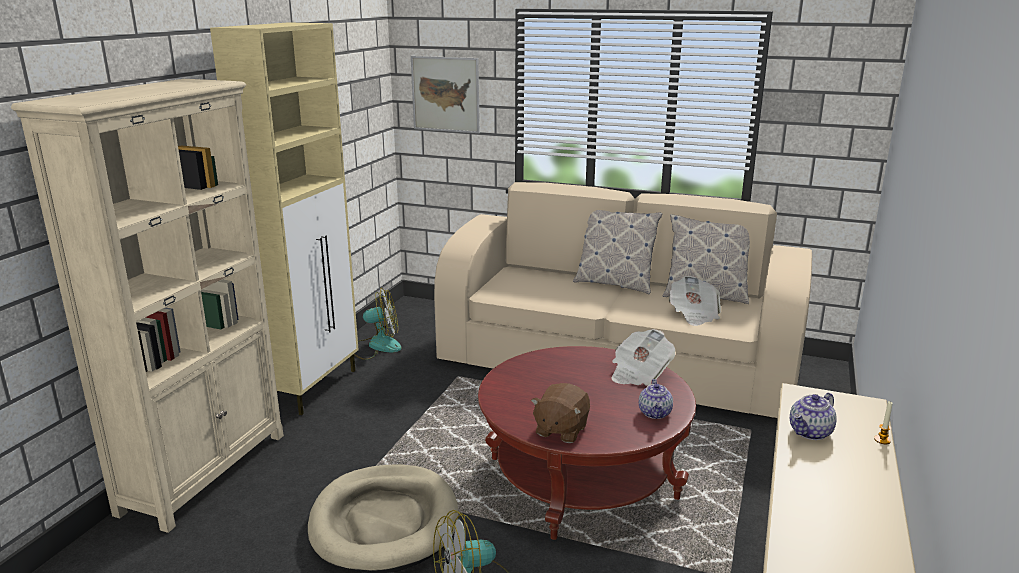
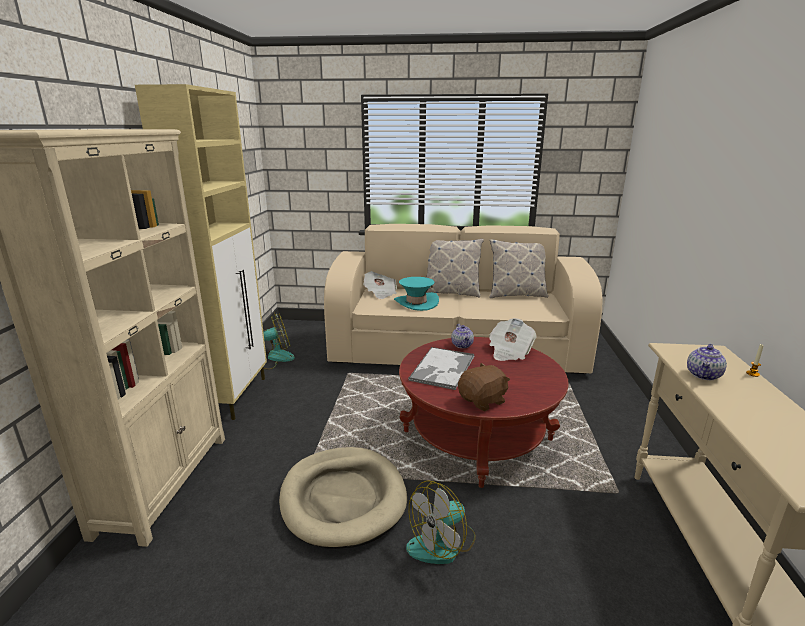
camera: 15 degrees left, 0 degrees up
picture [411,56,480,133] -> none
brown plush toy [531,383,590,443] -> brown plush toy turned 135 degrees counterclockwise [458,363,510,411]
teapot [639,379,673,419] -> teapot moved to [451,324,474,348]
newspaper [668,276,721,326] -> newspaper moved to [363,271,397,299]
none -> turquoise hat [394,277,439,311]
none -> tray [408,347,474,390]

